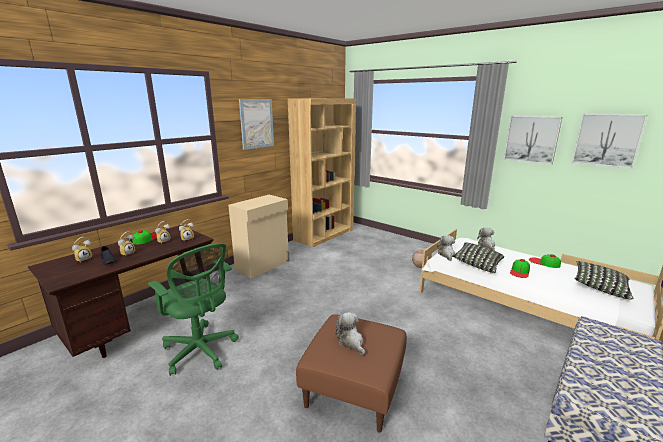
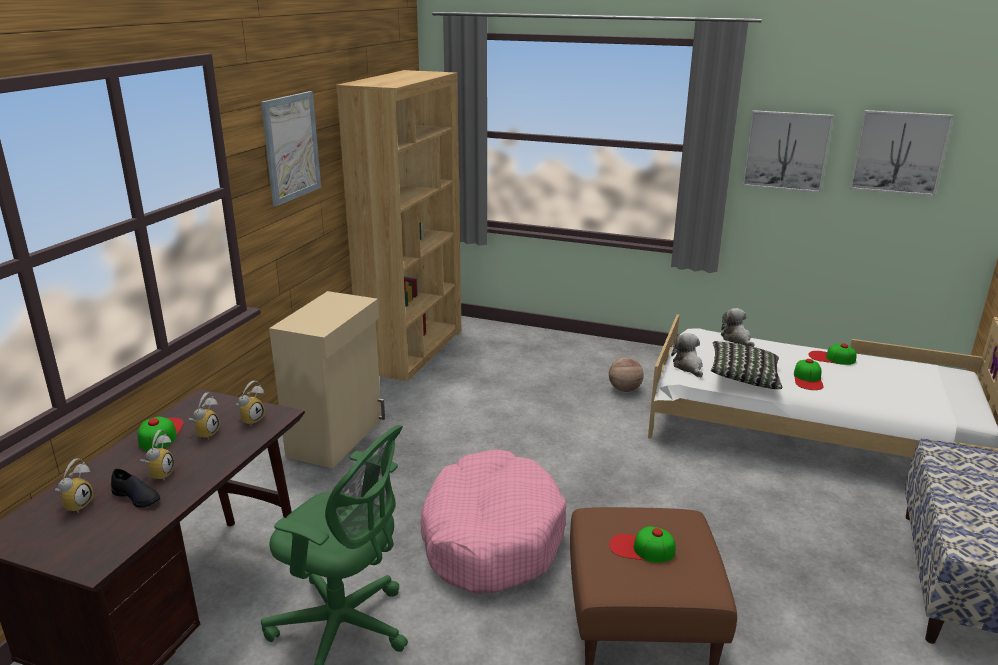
camera: 20 degrees left, 5 degrees up
plush toy [335,312,365,355] -> cap [609,526,676,563]
pillow [575,261,633,300] -> none
none -> pink dog bed [420,450,567,594]

